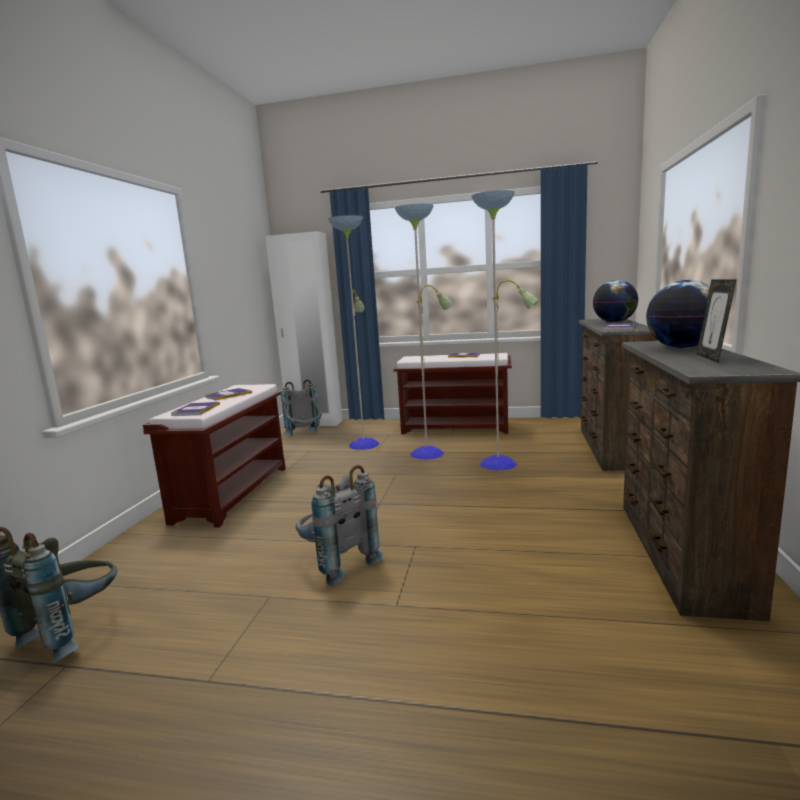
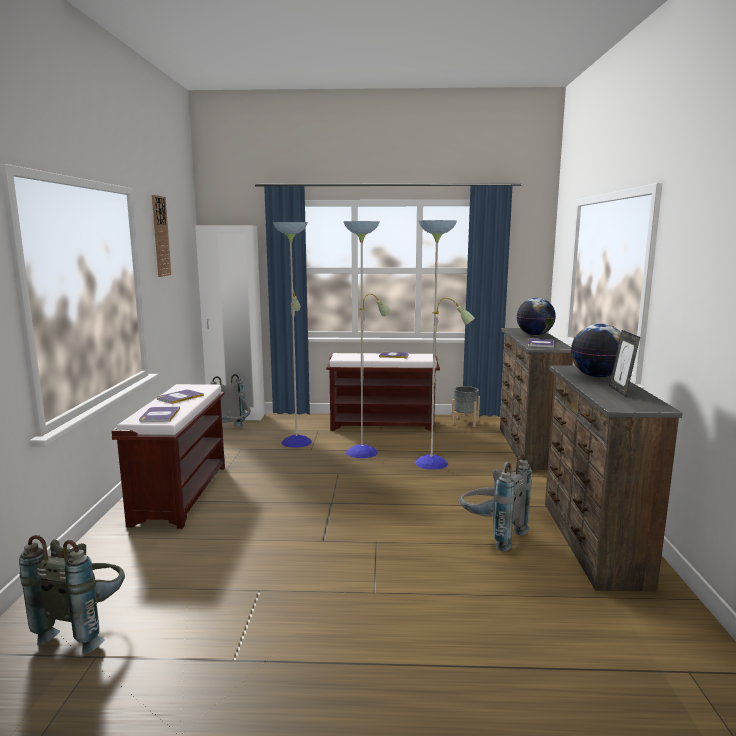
camera: 10 degrees left, 0 degrees up
grey backpack [296,465,383,585] -> grey backpack moved to [460,454,532,551]
none -> wall clock [152,195,171,277]
none -> grey planter [451,386,480,427]

